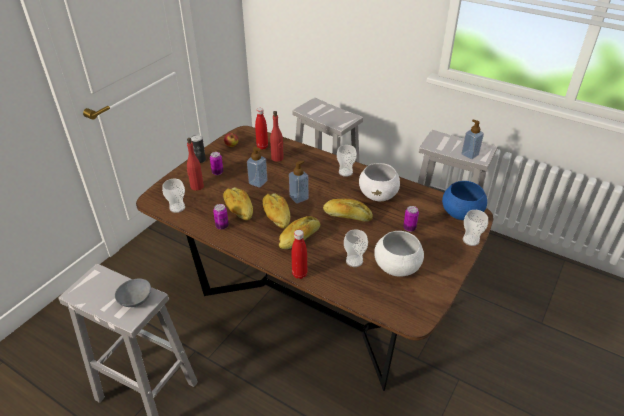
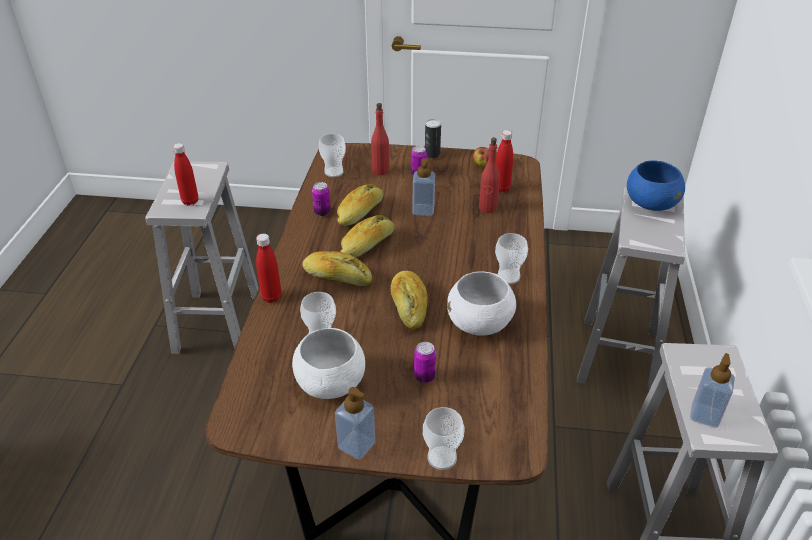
camera: 65 degrees right, 0 degrees up
grey bowl [115,278,151,307] -> red bottle [173,143,198,206]
soap dispenser [289,161,309,203] -> soap dispenser moved to [335,387,375,460]
blue bowl [442,181,487,220] -> blue bowl moved to [627,160,685,211]

